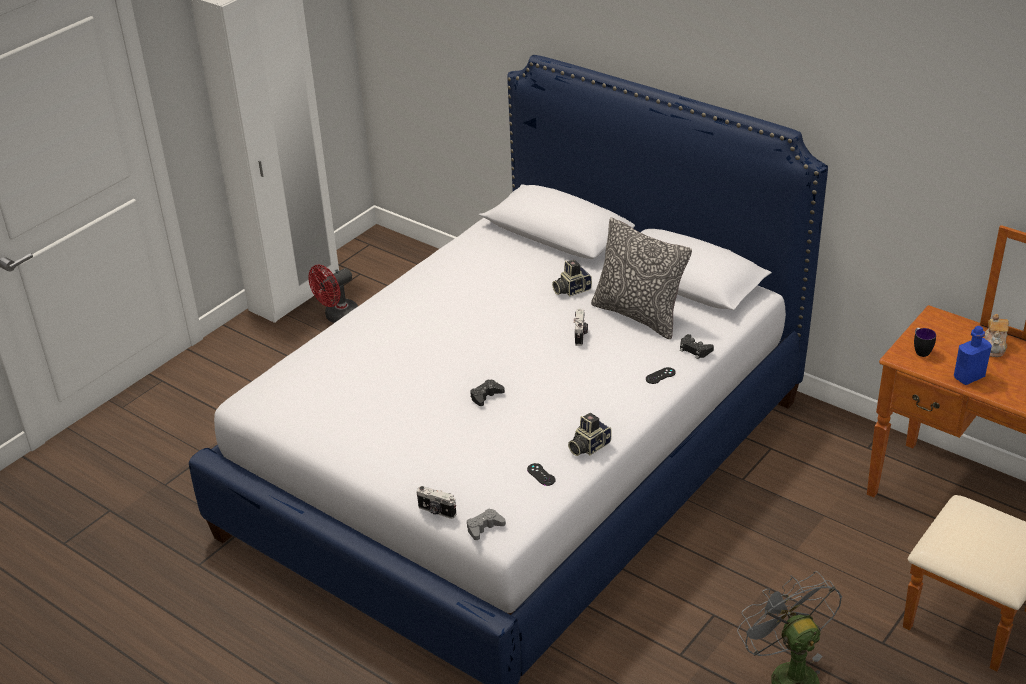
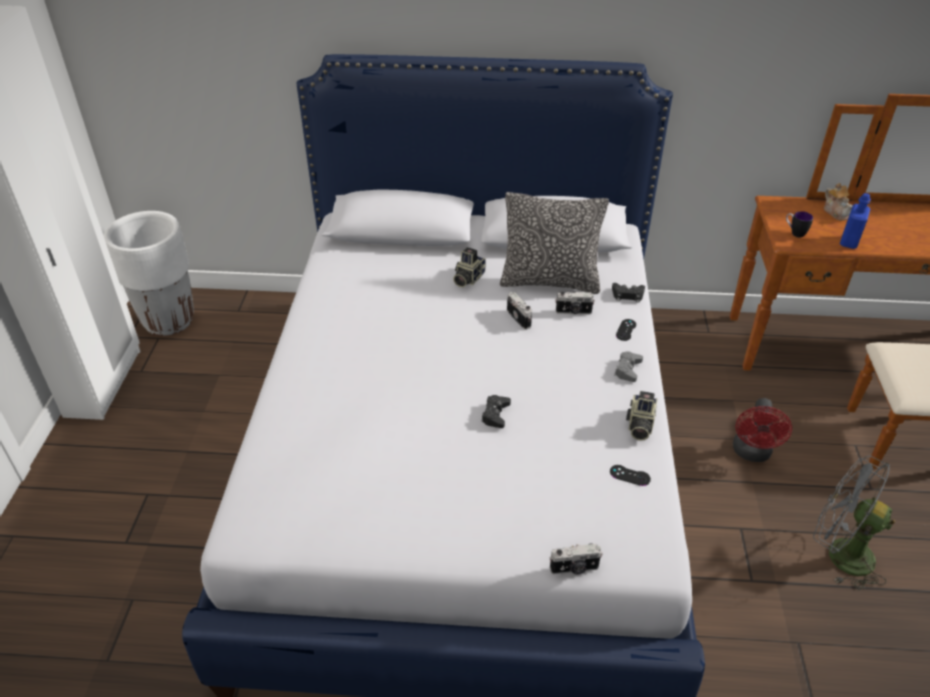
camera: 35 degrees left, 5 degrees up
red fan [308,265,358,323] -> red fan moved to [733,398,792,462]
grey game controller [467,509,506,540] -> grey game controller moved to [614,351,643,382]
none -> white planter [103,211,194,336]
none -> camera [555,292,595,314]

